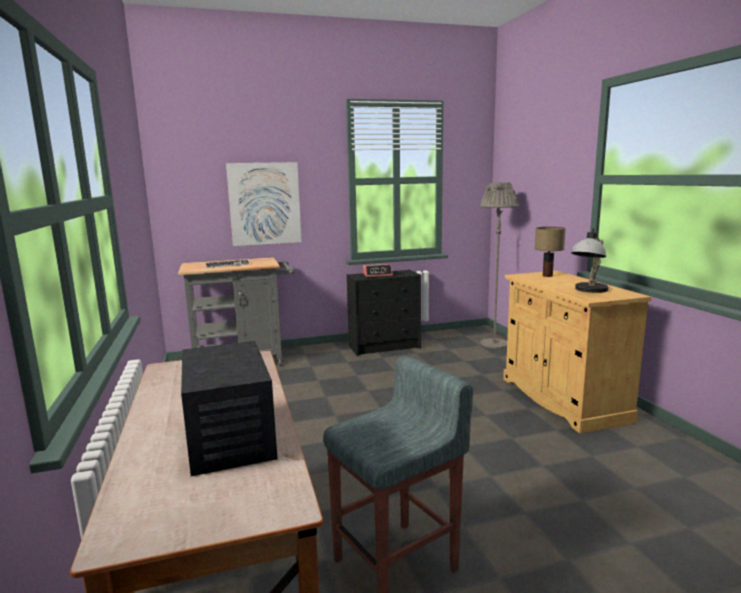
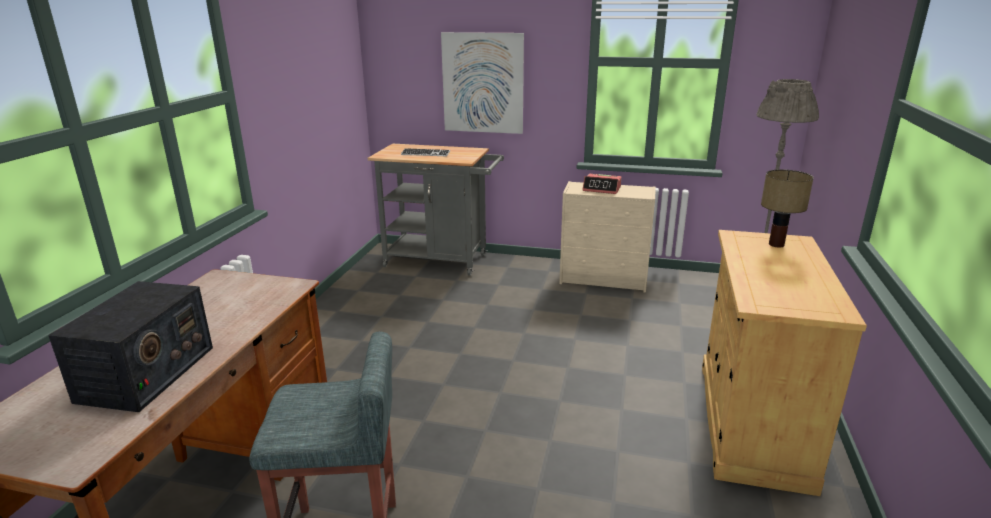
camera: 30 degrees right, 10 degrees up
black dresser [347,269,421,356] -> beige dresser [559,181,656,293]
table lamp [571,229,608,293] -> none

